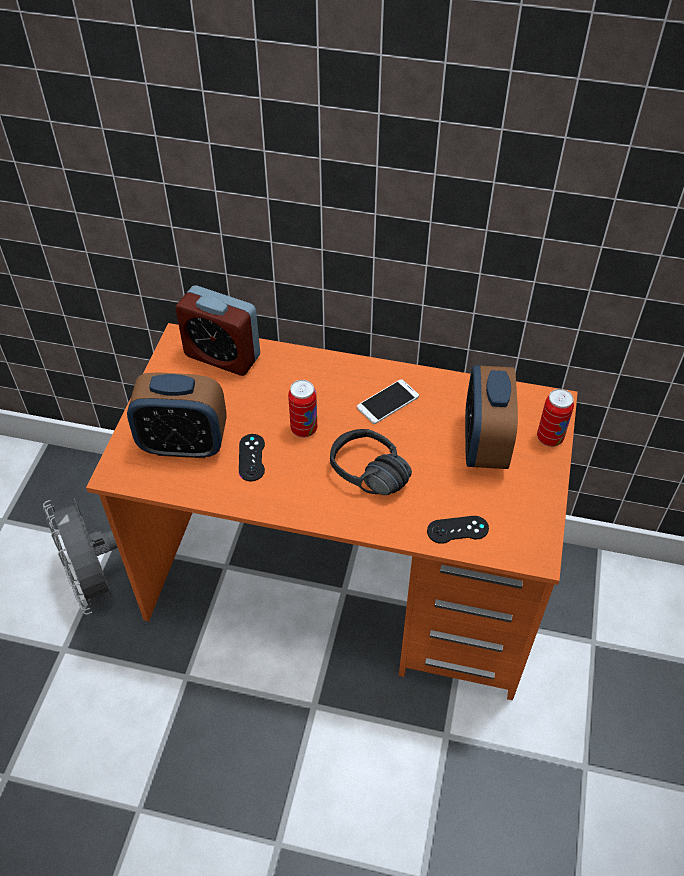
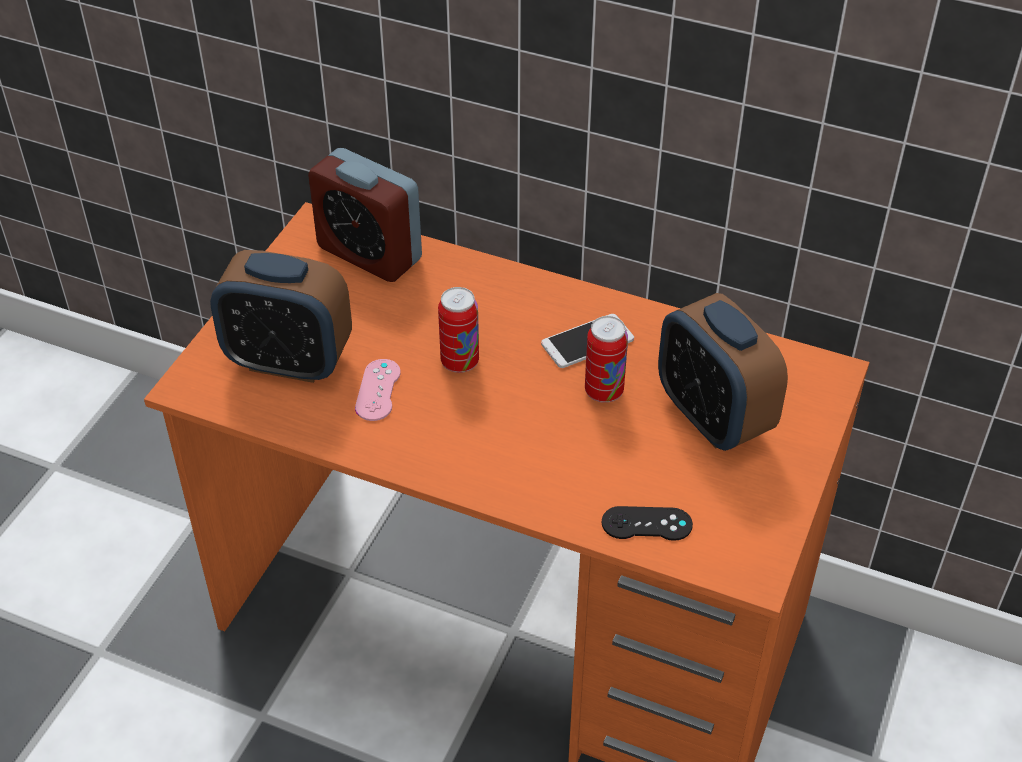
camera: 10 degrees right, 5 degrees down
grey fan [43,498,118,615] -> none
black game controller [239,434,265,481] -> pink game controller [355,359,401,421]
black headphones [330,429,412,495] -> none
alarm clock [465,365,518,469] -> alarm clock turned 45 degrees counterclockwise [658,293,788,451]
can [537,389,574,447] -> can moved to [585,316,628,403]

